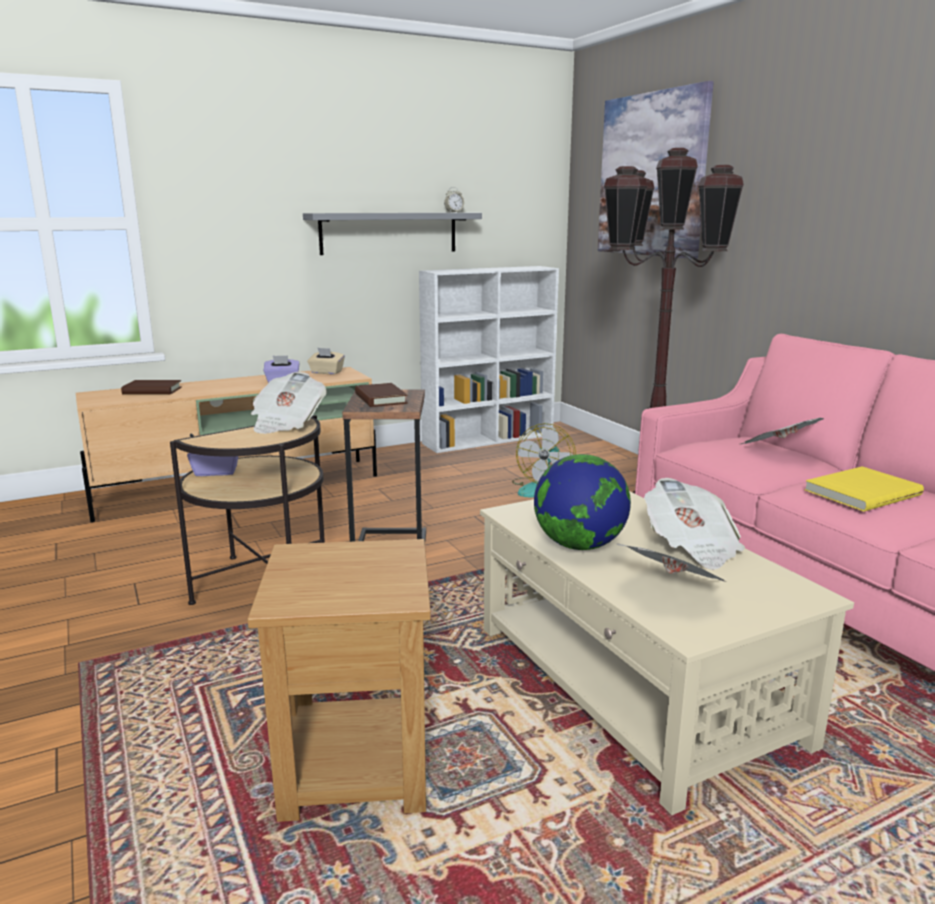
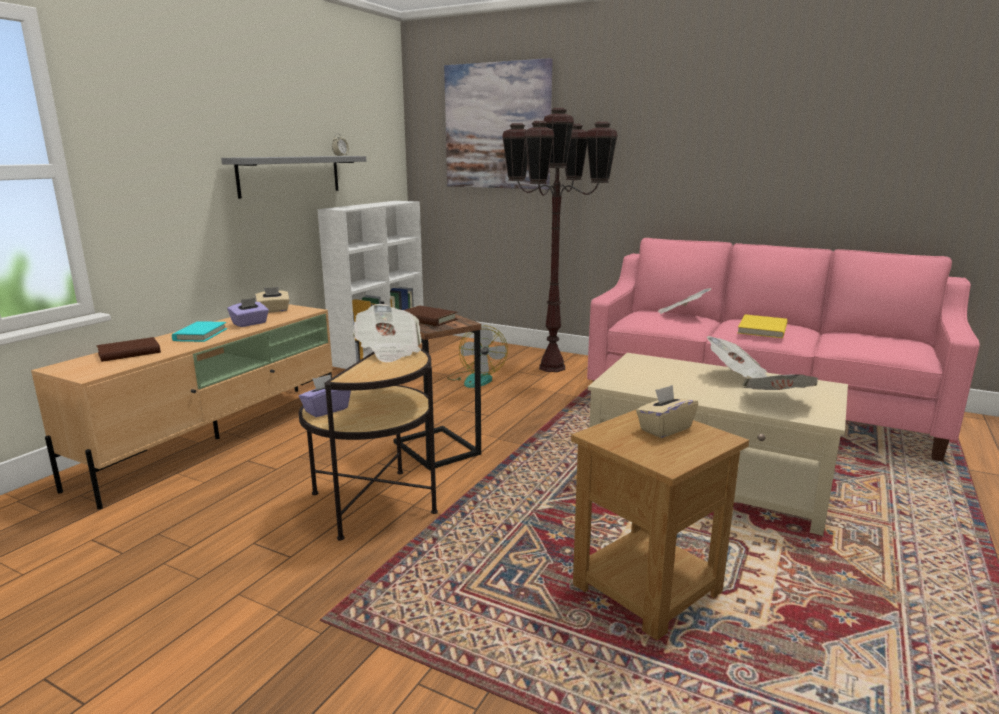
camera: 35 degrees left, 0 degrees up
globe [534,454,631,550] -> none
none -> turquoise book [172,321,227,342]
none -> beige tissue box [636,385,698,438]

